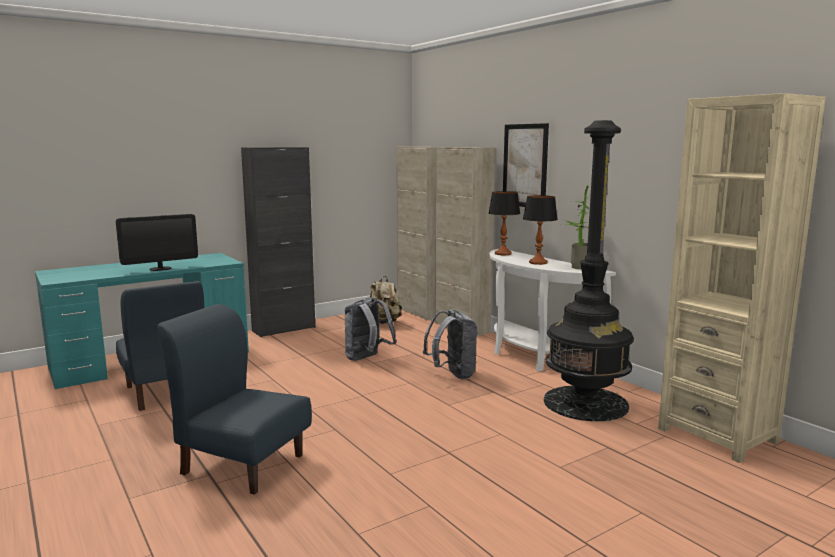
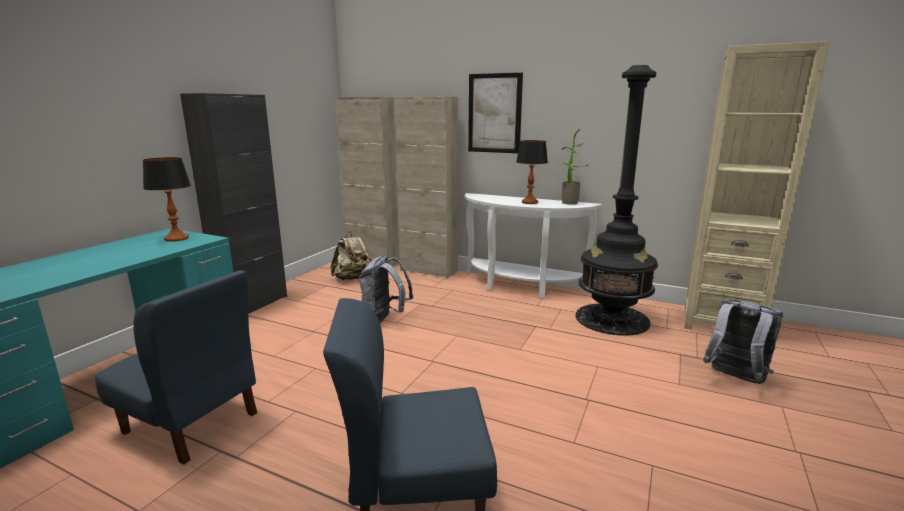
camera: 30 degrees left, 5 degrees up
monitor [116,214,198,271] -> none
grey backpack [423,309,478,379] -> grey backpack moved to [703,299,783,384]
table lamp [489,191,520,255] -> table lamp moved to [143,157,191,242]

